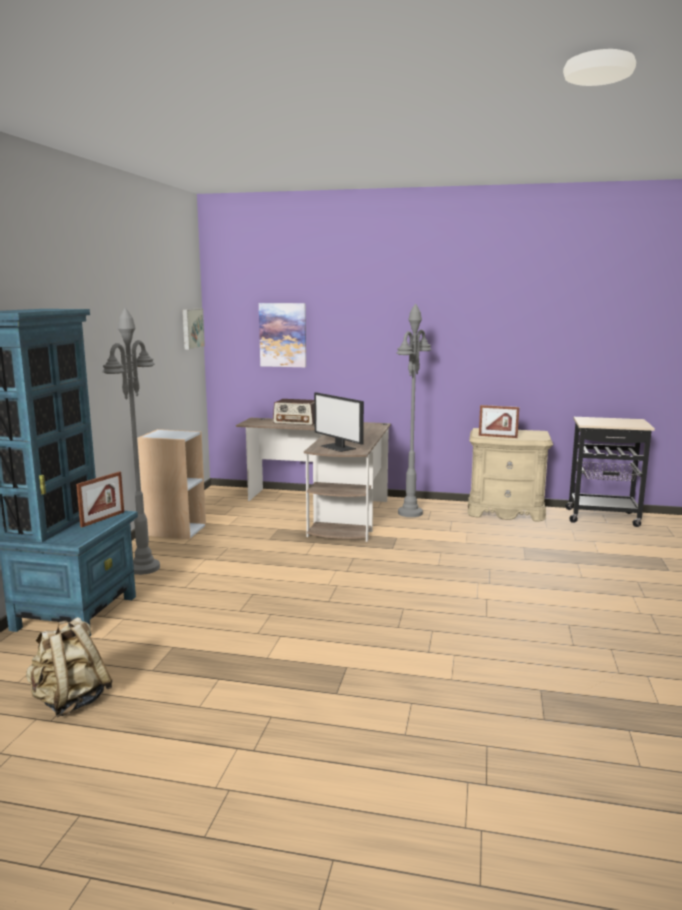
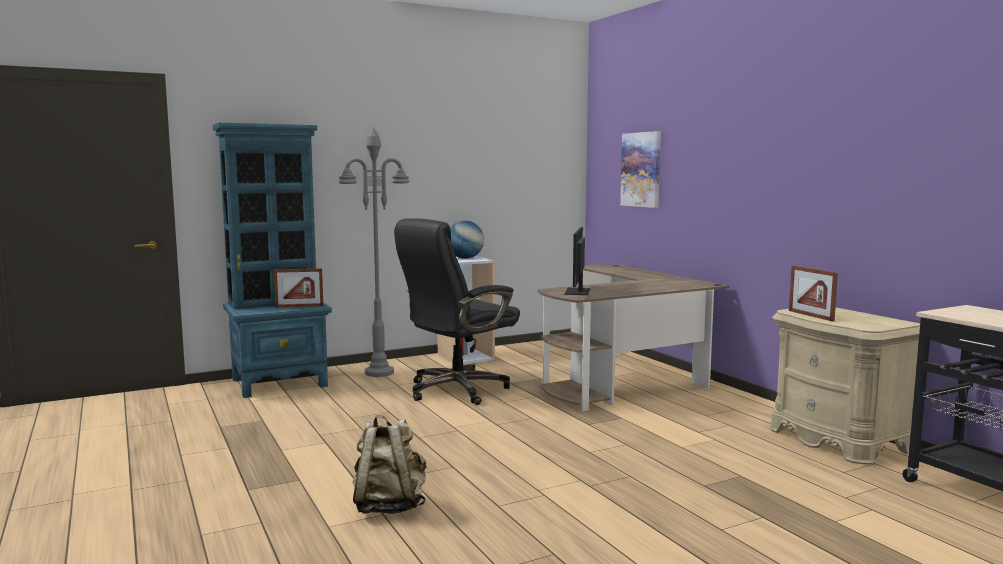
camera: 50 degrees right, 5 degrees down
beige backpack [26,617,113,717] -> beige backpack moved to [352,415,427,514]
picture [182,309,205,350] -> none
radio [273,399,315,425] -> none
grey floor lamp [396,303,431,517] -> none
none -> black office chair [394,218,520,405]
none -> globe [450,221,484,259]

